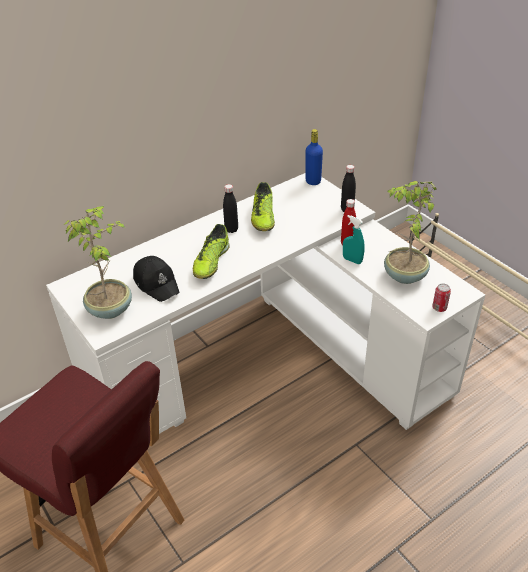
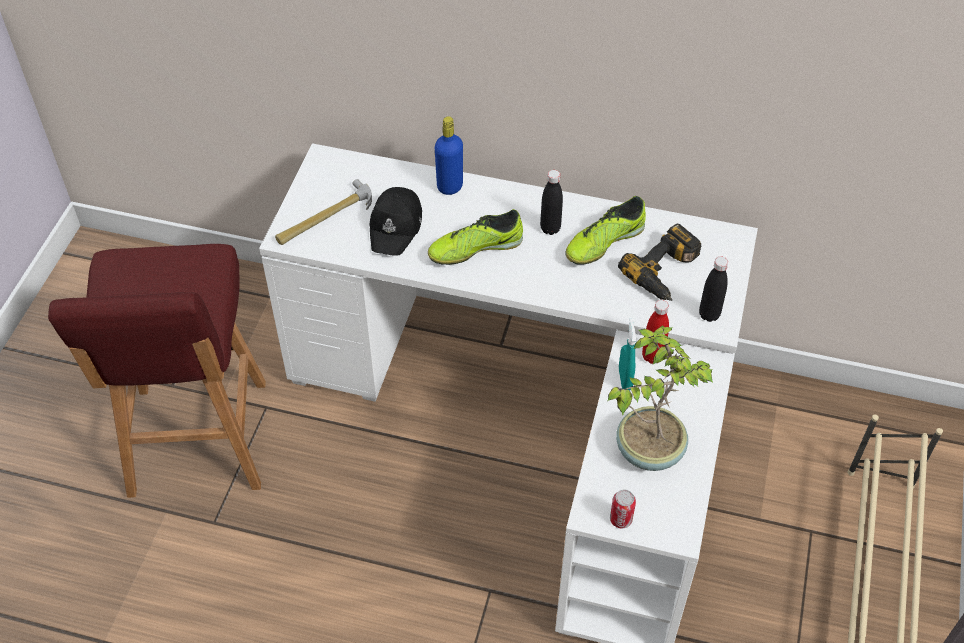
camera: 50 degrees right, 10 degrees up
potted plant [63,206,132,319] -> hammer [275,179,372,245]
blue bottle [306,129,323,185] -> blue bottle moved to [435,116,463,195]
none -> power drill [618,224,701,301]

